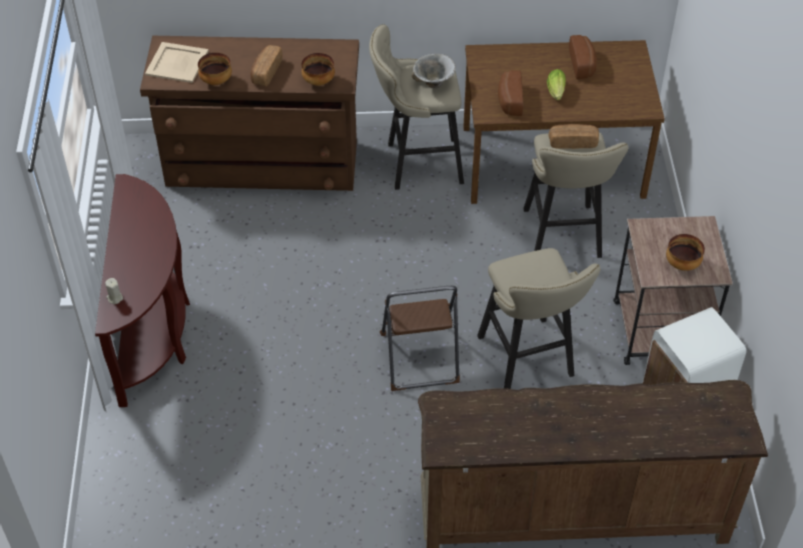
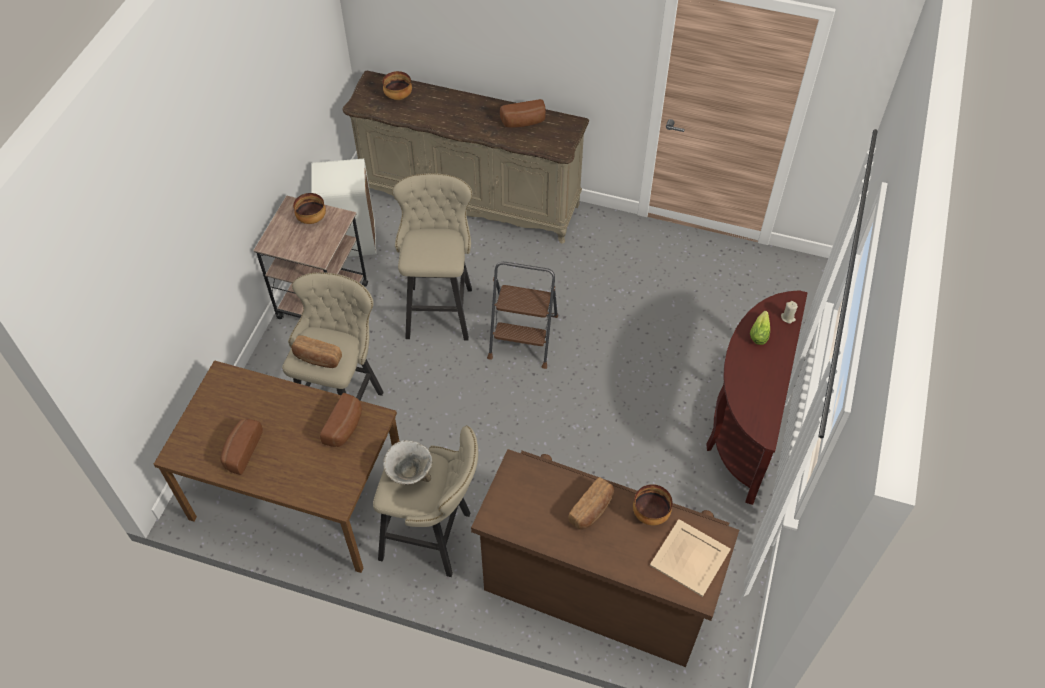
camera: 160 degrees left, 5 degrees up
bowl [301,53,335,86] -> bowl moved to [382,71,412,100]
lettuce [547,69,566,100] -> lettuce moved to [750,311,770,345]
none -> bread [500,99,546,128]

